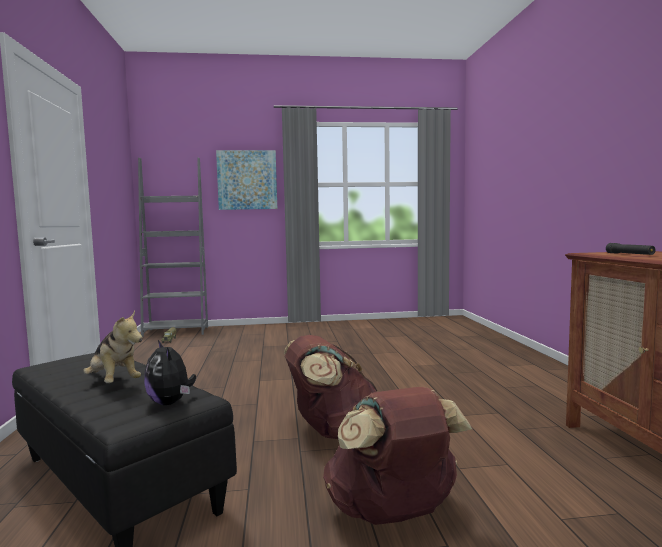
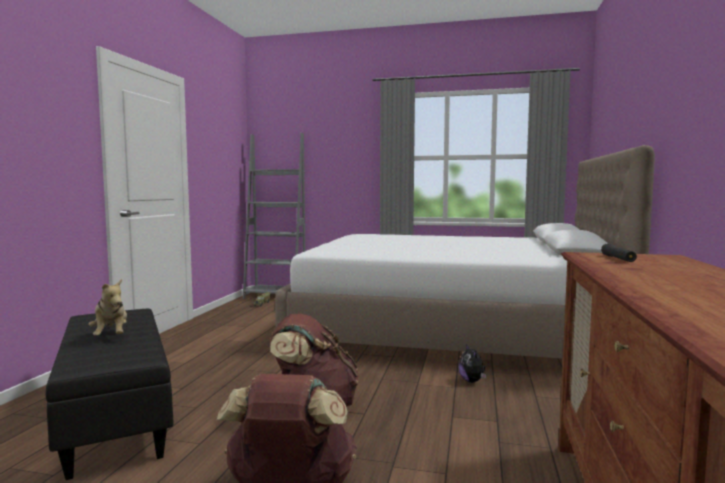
camera: 20 degrees right, 0 degrees up
plush toy [144,340,196,405] -> plush toy moved to [459,344,486,383]
picture [216,150,277,210] -> none
none -> white bed [275,145,655,359]

